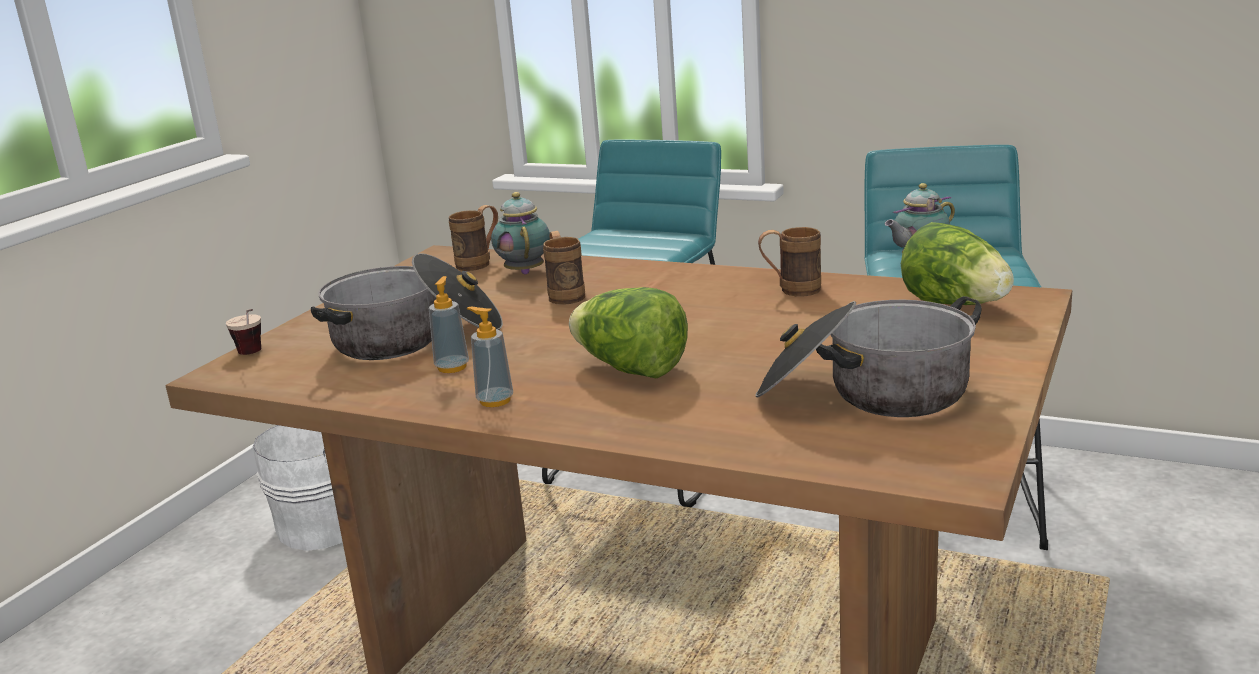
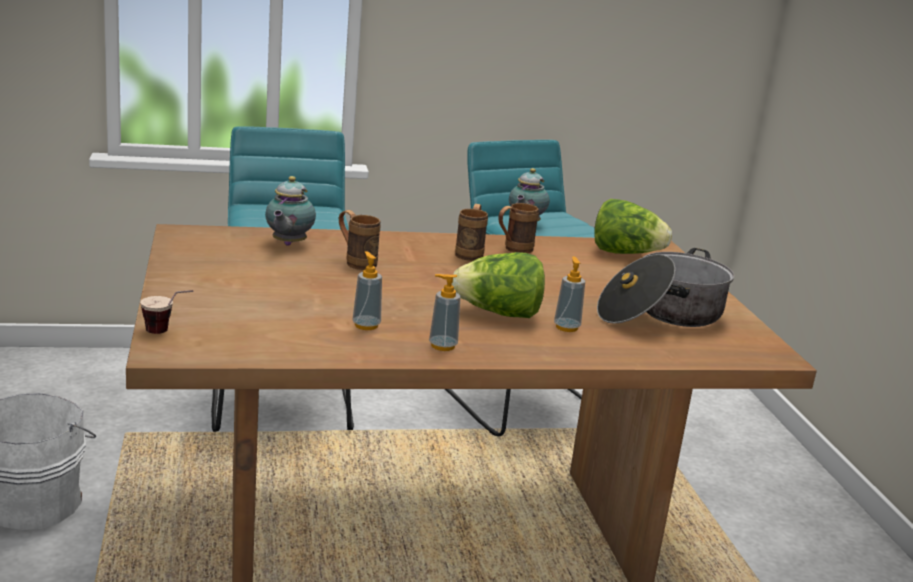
camera: 40 degrees left, 0 degrees up
cooking pot [311,253,503,360] -> none
brown mug [449,205,498,271] -> brown mug moved to [455,204,488,261]
teapot [491,192,550,275] -> teapot turned 120 degrees counterclockwise [265,176,316,246]
none -> soap dispenser [554,257,585,332]

